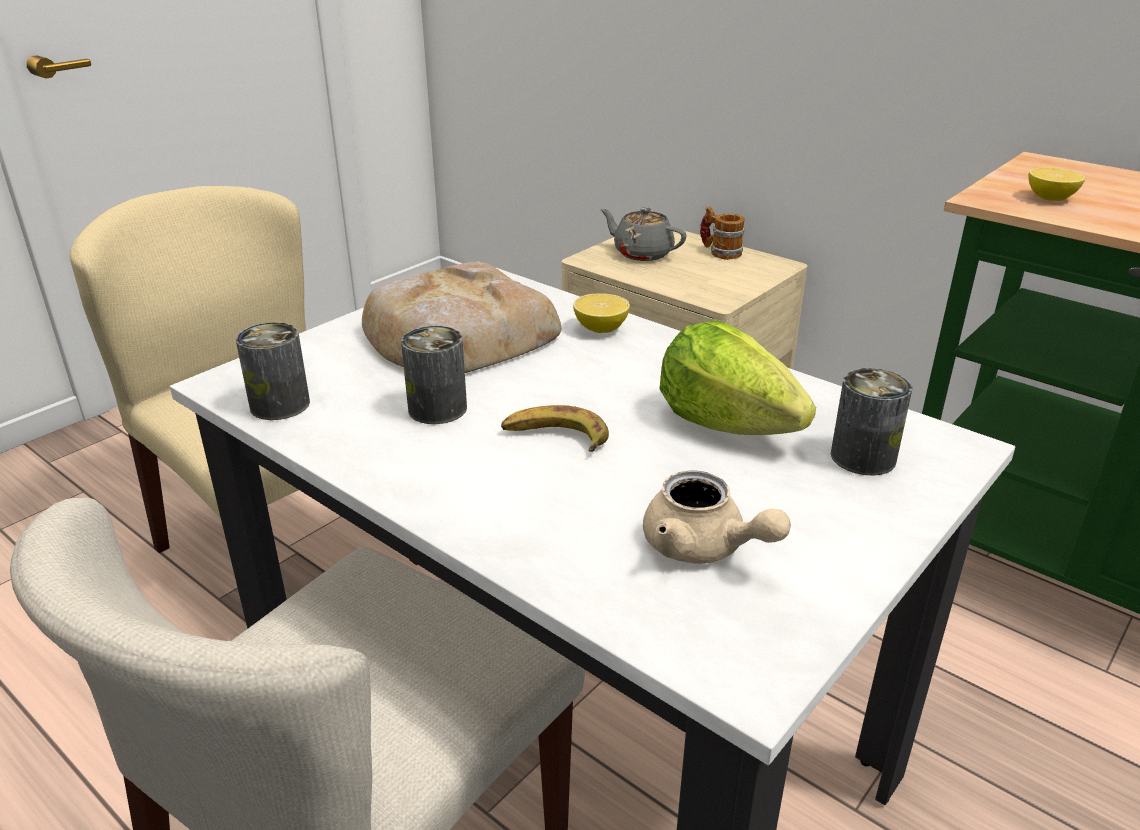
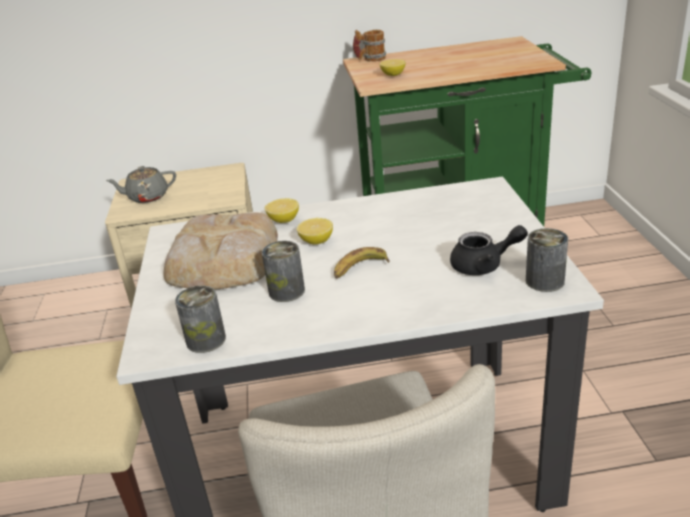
camera: 45 degrees left, 0 degrees up
beige teapot [643,470,791,564] -> black teapot [450,225,528,275]
lettuce [660,320,816,435] -> none
mug [700,206,745,260] -> mug moved to [353,30,386,62]
can [831,367,912,476] -> can moved to [526,228,568,292]
none -> lemon [297,218,333,245]

